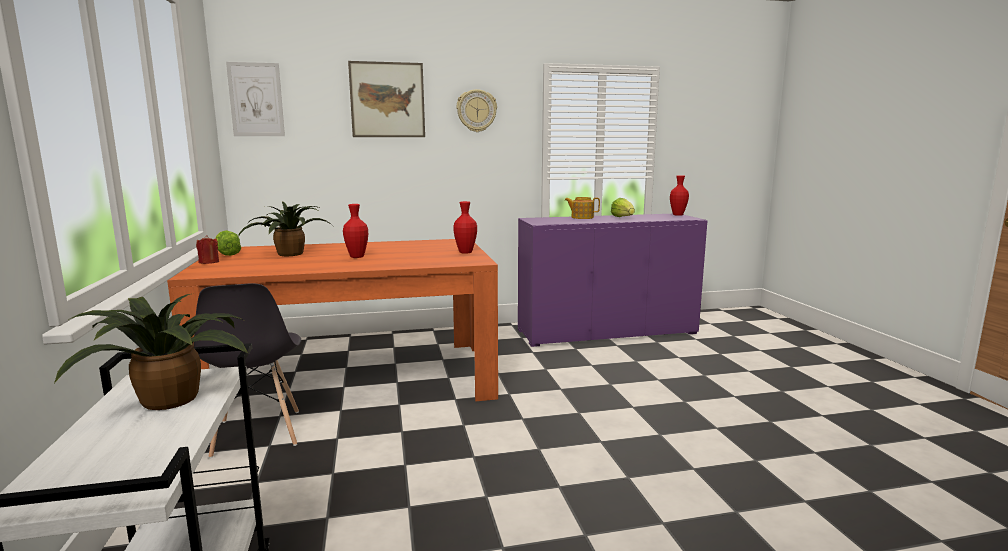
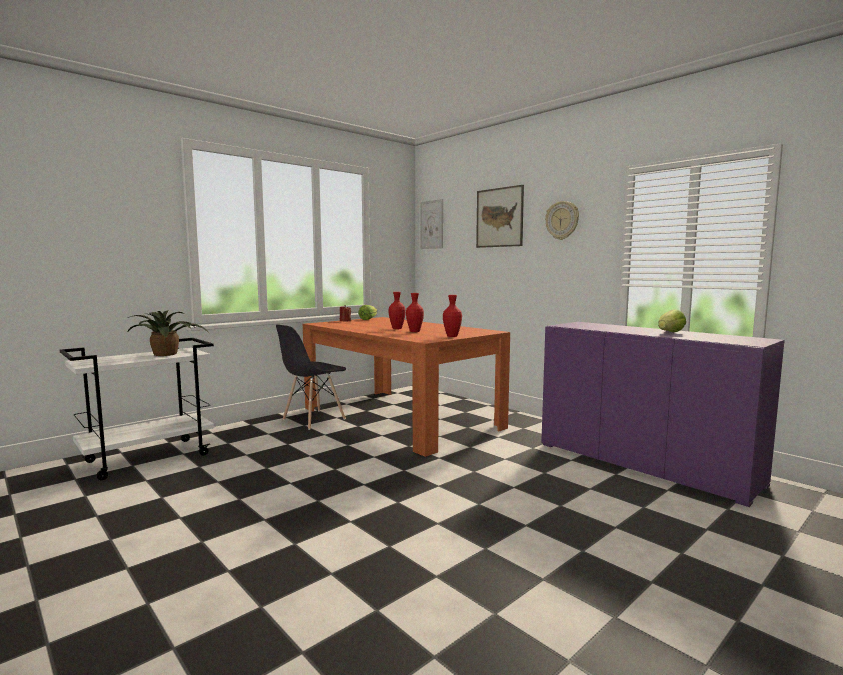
camera: 60 degrees right, 5 degrees down
potted plant [238,201,333,256] -> none
teapot [565,197,600,219] -> none
red vase [670,175,689,216] -> red vase moved to [406,293,424,332]

